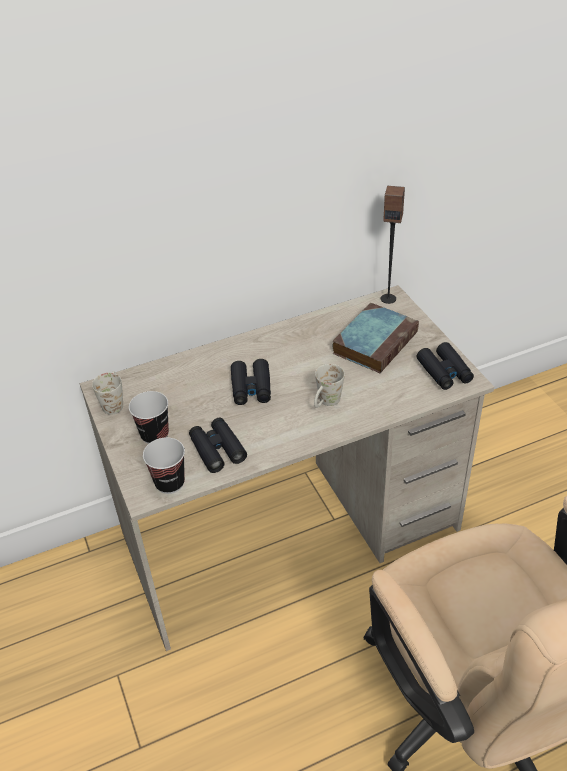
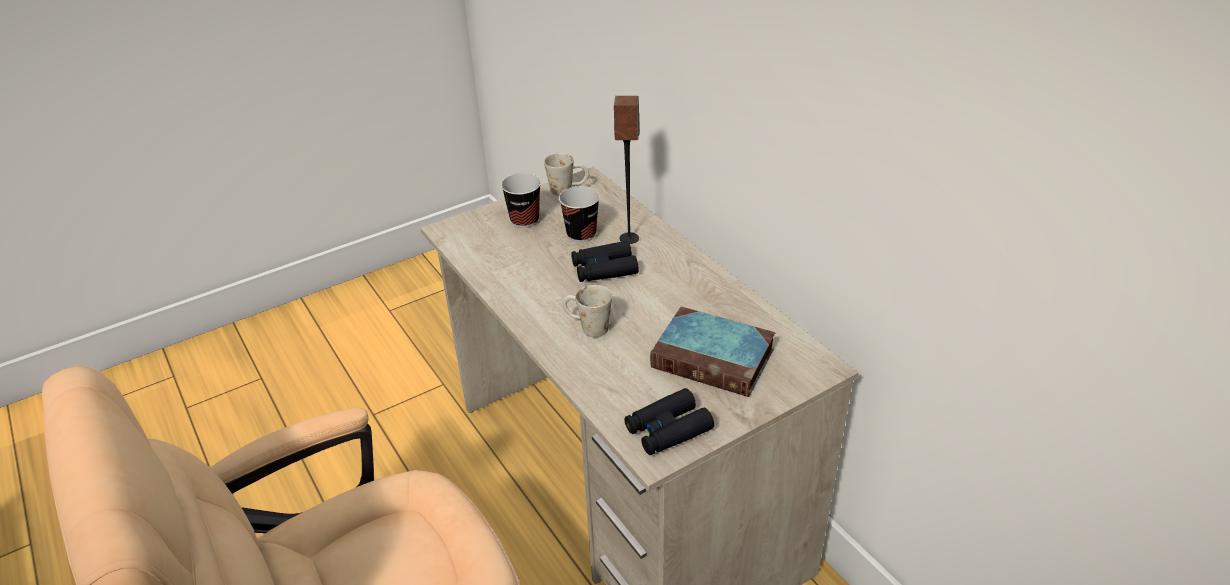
camera: 80 degrees right, 5 degrees down
cup [143,437,185,494] -> cup moved to [559,186,600,242]
black binoculars [189,418,247,473] -> none
speaker [381,186,405,304] -> speaker moved to [614,96,639,244]

